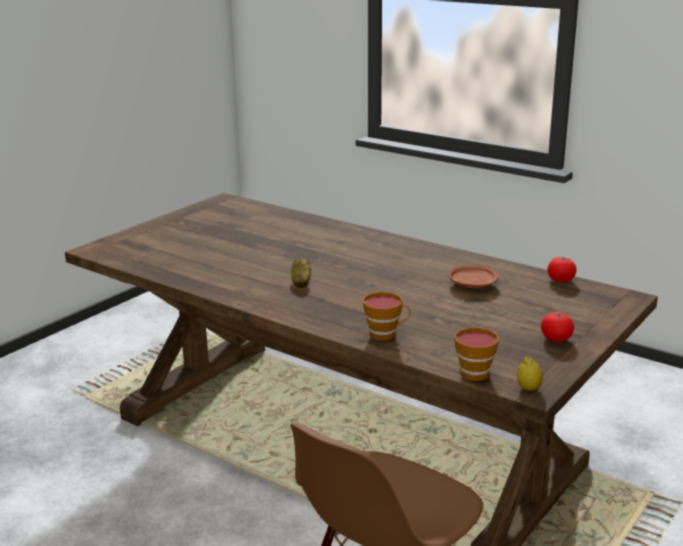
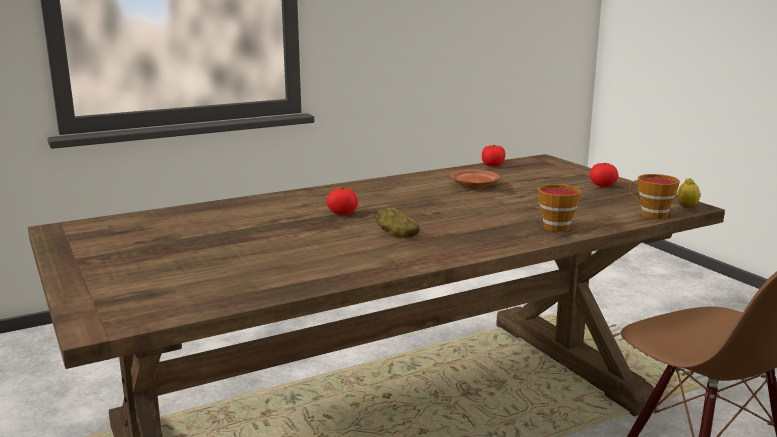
camera: 65 degrees left, 5 degrees down
none -> tomato [327,188,358,215]

